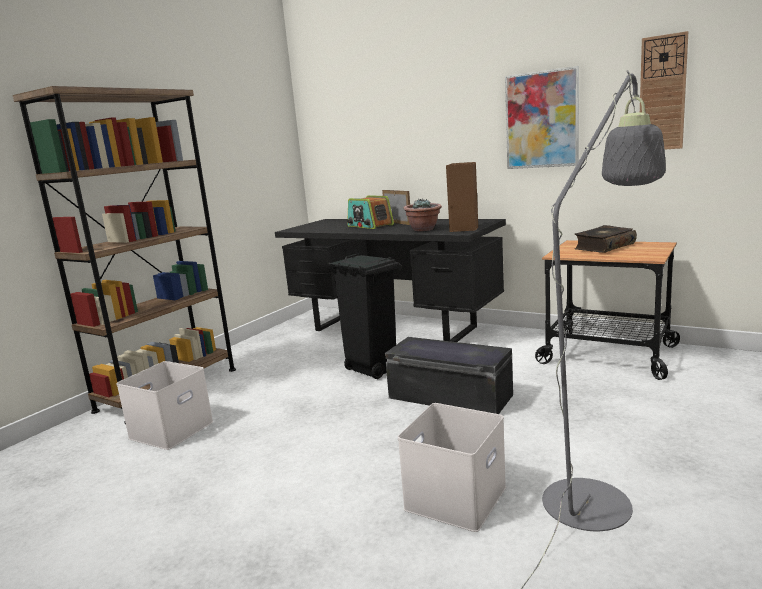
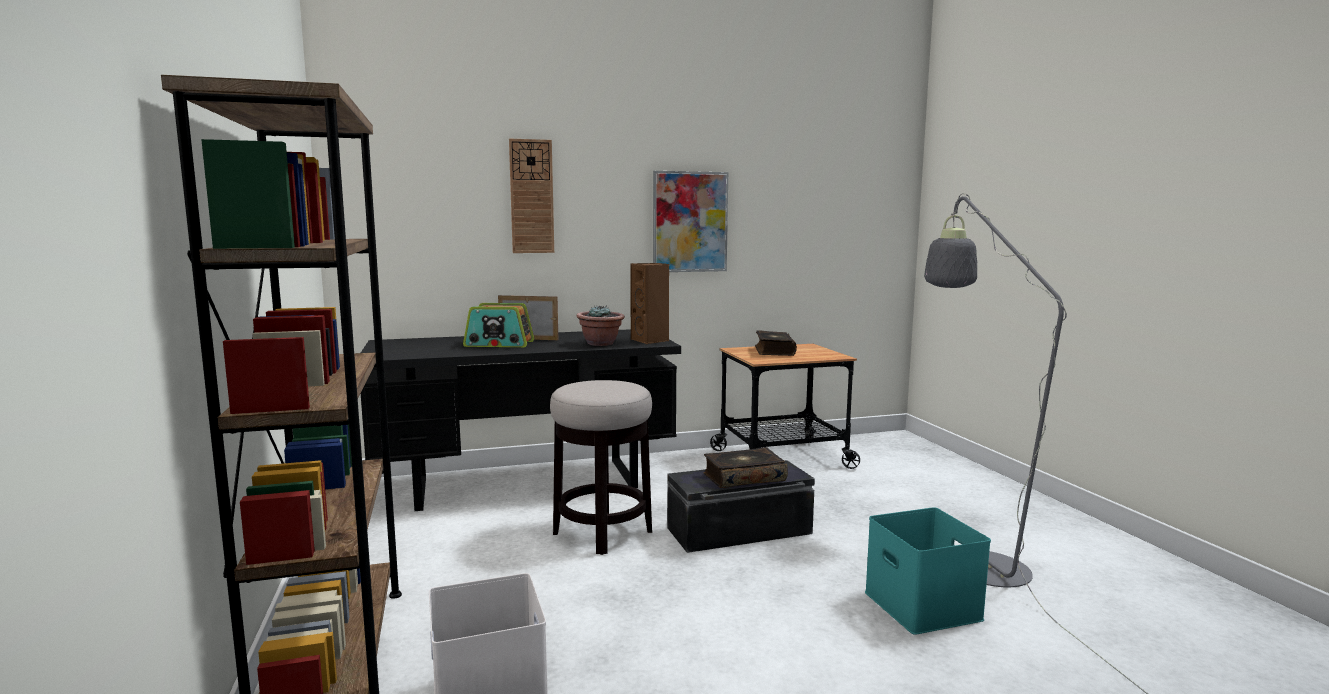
camera: 50 degrees left, 5 degrees down
black trash can [327,253,401,379] -> stool [550,380,652,555]
white storage box [398,403,506,532] -> turquoise storage box [865,507,991,635]
wall clock [640,31,688,149] -> wall clock moved to [509,138,554,253]
none -> book [703,447,788,488]

